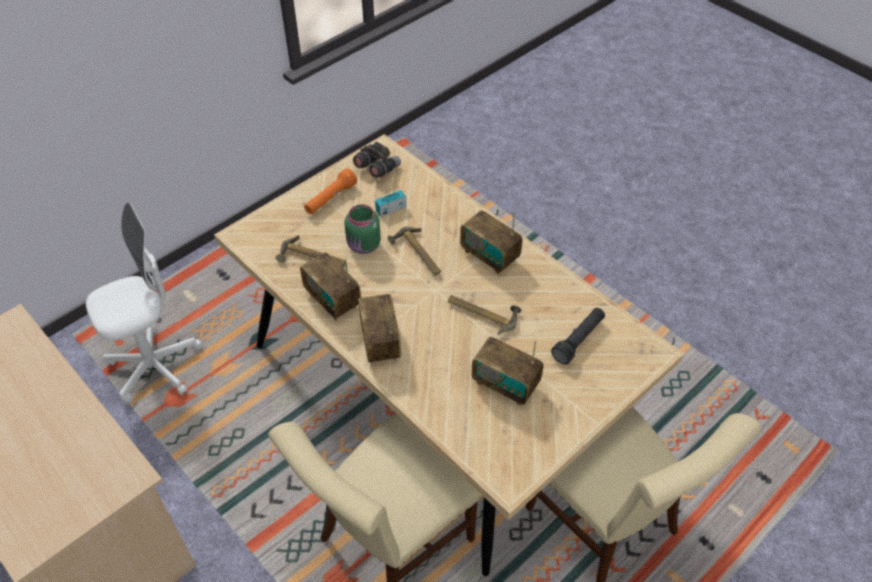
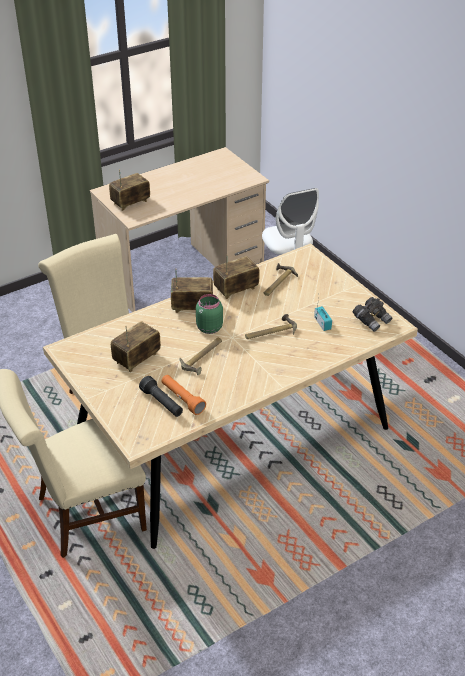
camera: 100 degrees right, 10 degrees down
orange flashlight [304,168,357,214] -> orange flashlight moved to [161,375,206,415]
green jar [345,204,381,254] -> green jar moved to [196,294,223,334]
radio [460,210,523,274] -> radio moved to [109,169,150,211]

